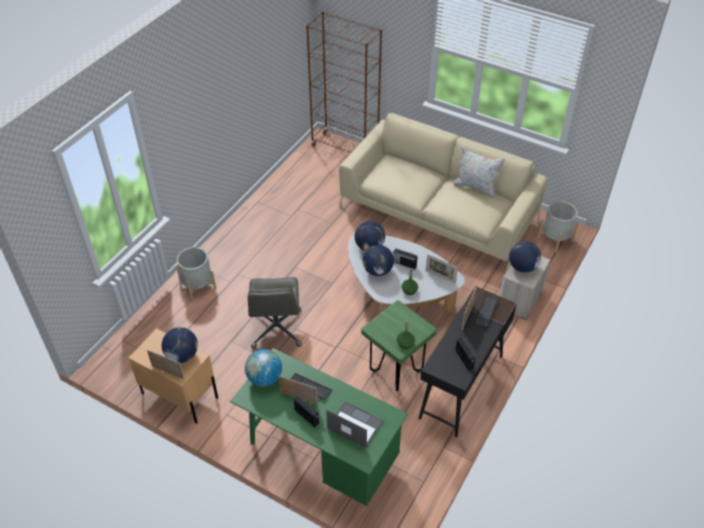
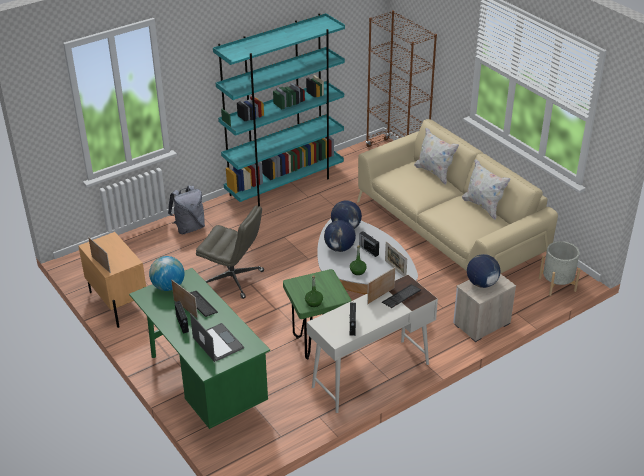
camera: 25 degrees right, 10 degrees down
globe [162,327,198,363] -> none
grey planter [176,247,216,300] -> grey backpack [168,185,205,234]
grey office chair [248,277,302,349] -> grey office chair turned 90 degrees counterclockwise [196,205,264,299]
black desk [419,286,517,437] -> white desk [307,275,438,413]
none -> turquoise bookcase [213,13,345,207]
none -> white pillow [414,128,459,185]

